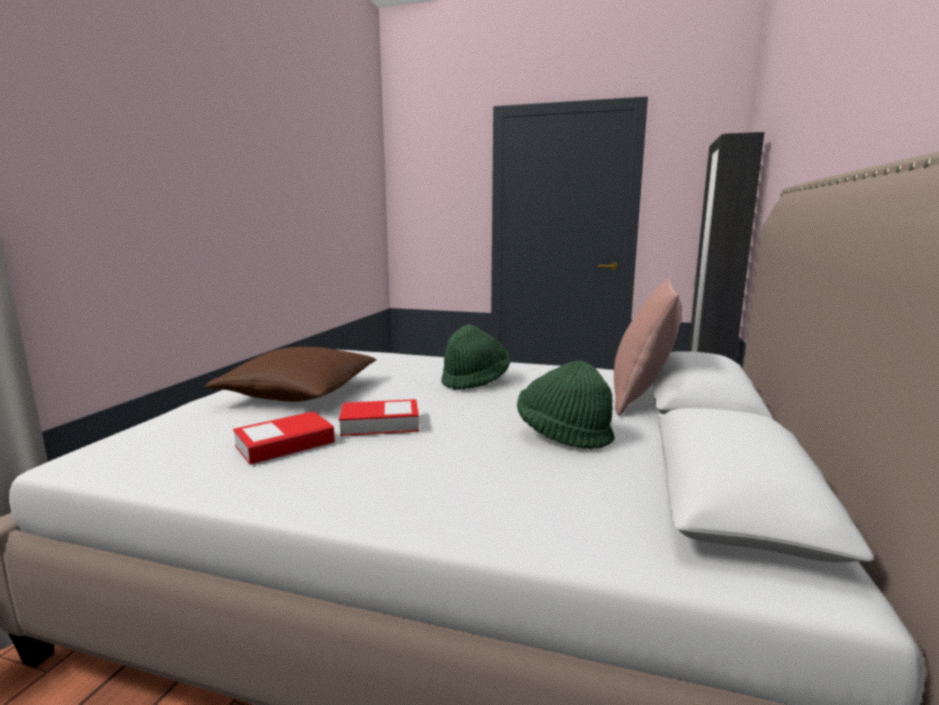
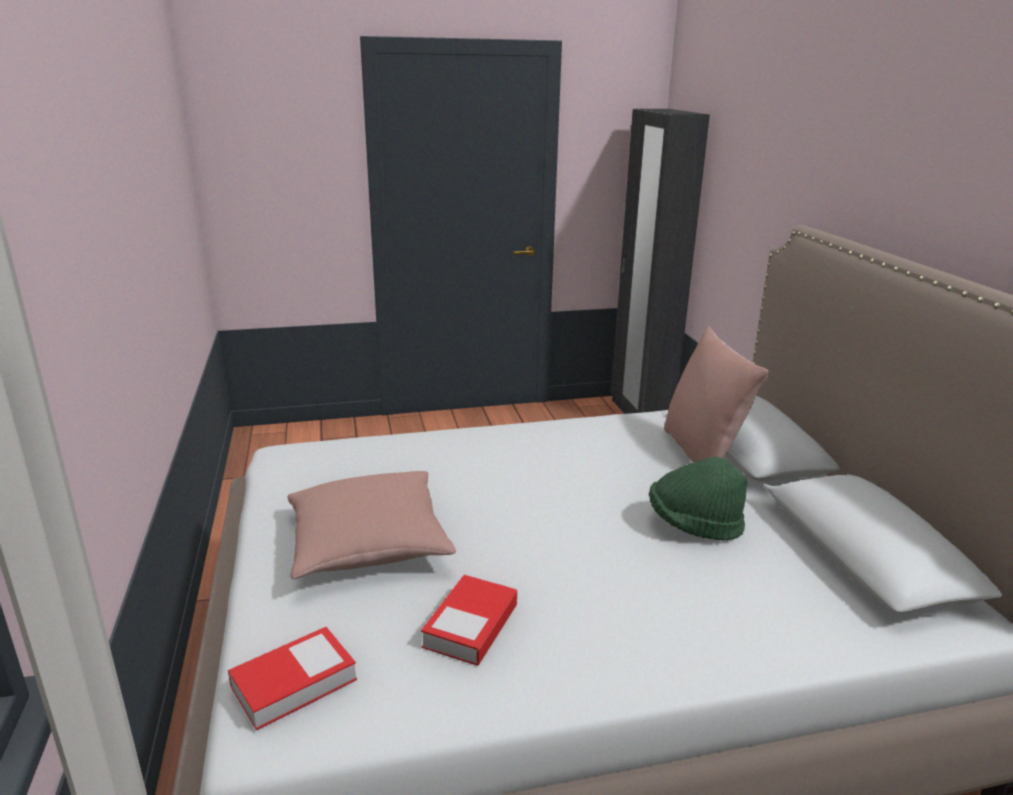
camera: 30 degrees left, 10 degrees up
brown pillow [205,347,376,402] -> pink pillow [287,471,456,579]
book [339,399,419,436] -> book moved to [228,627,357,730]
green hat [441,324,510,390] -> none

